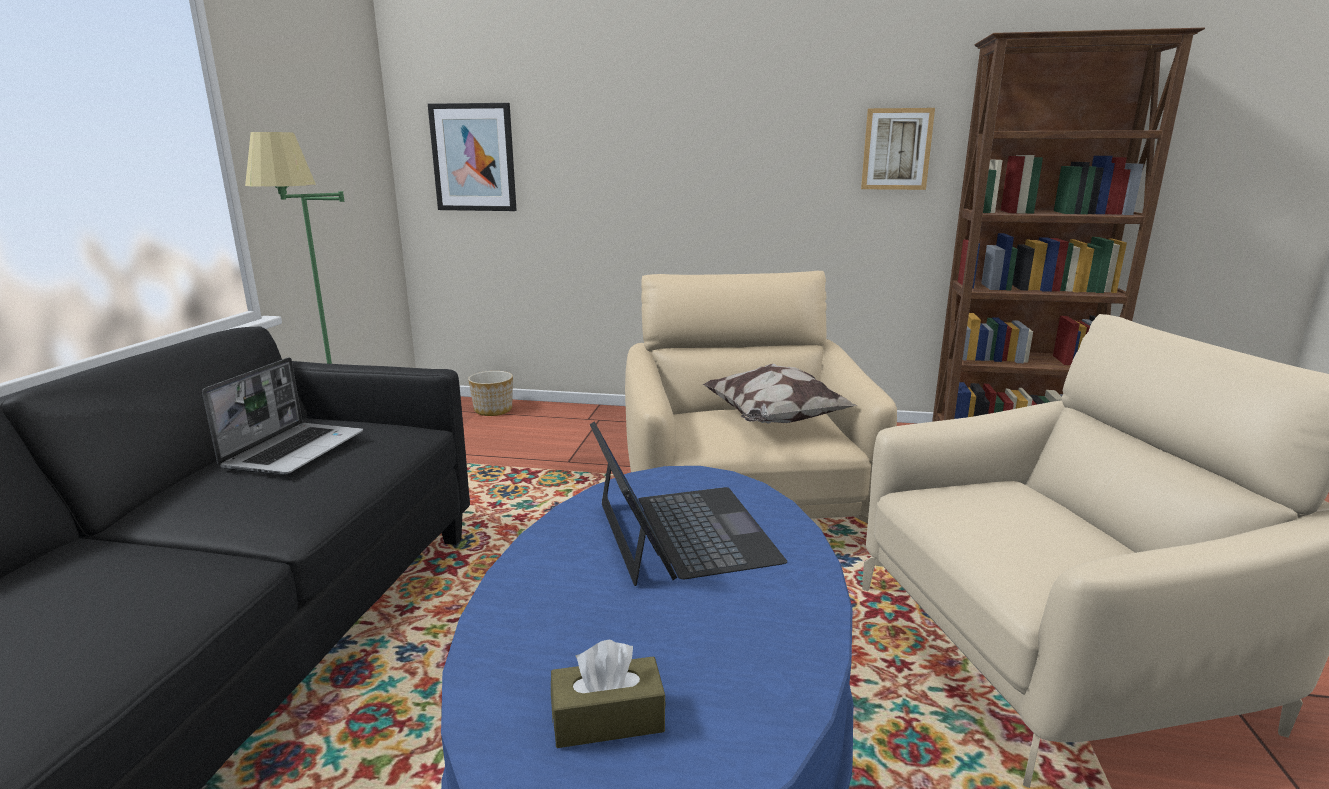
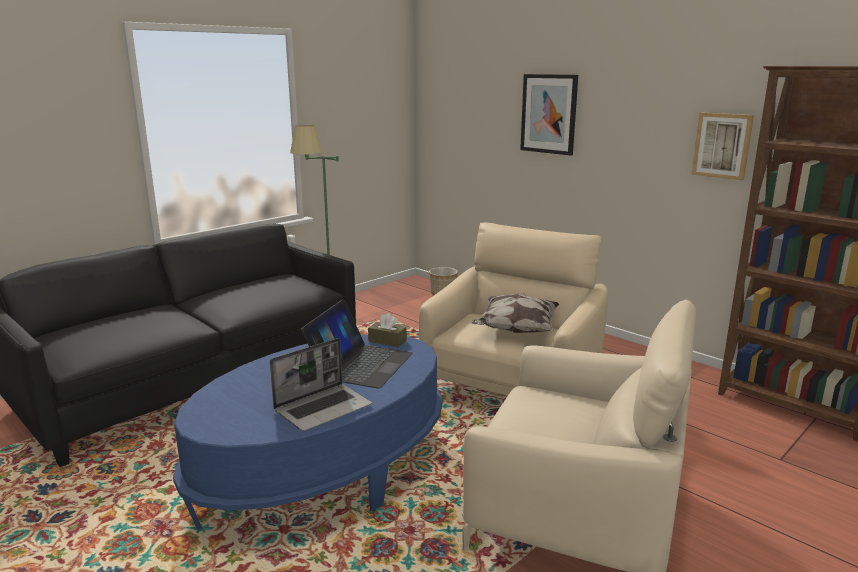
camera: 35 degrees right, 0 degrees up
laptop [202,357,363,475] -> laptop moved to [270,338,372,431]
picture [428,103,517,211] -> picture moved to [520,74,578,156]
brown tissue box [551,640,666,748] -> brown tissue box moved to [368,313,407,347]

